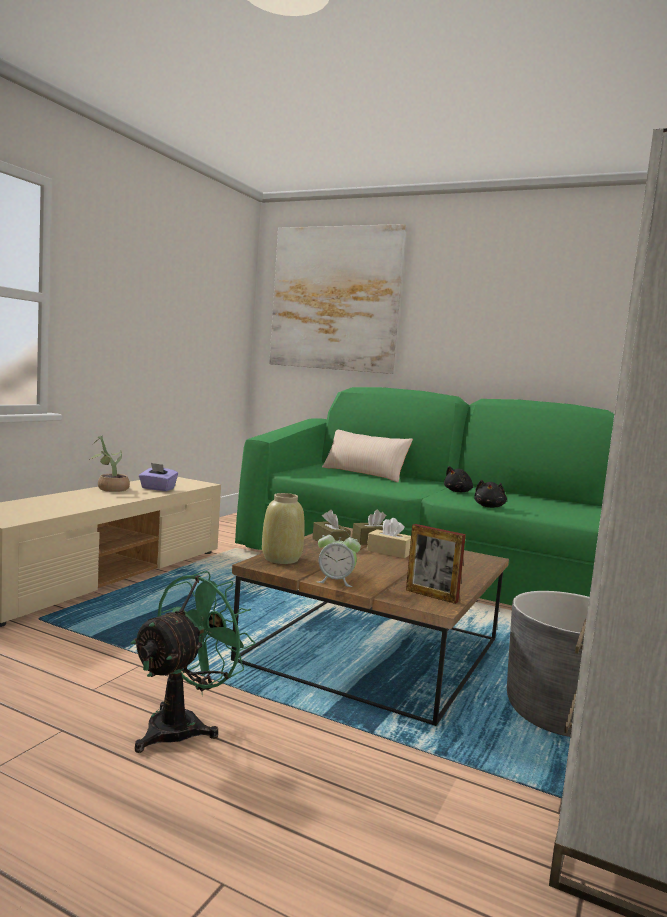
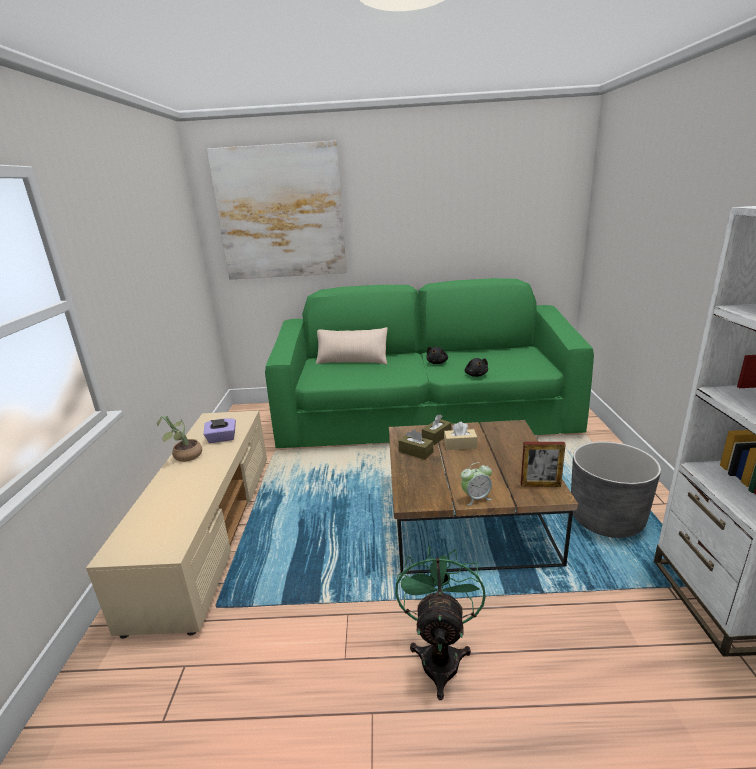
camera: 25 degrees left, 15 degrees up
beige vase [262,493,305,564] -> none

